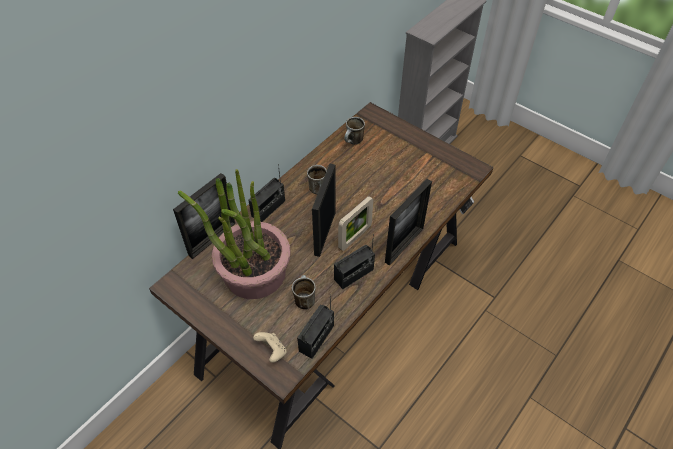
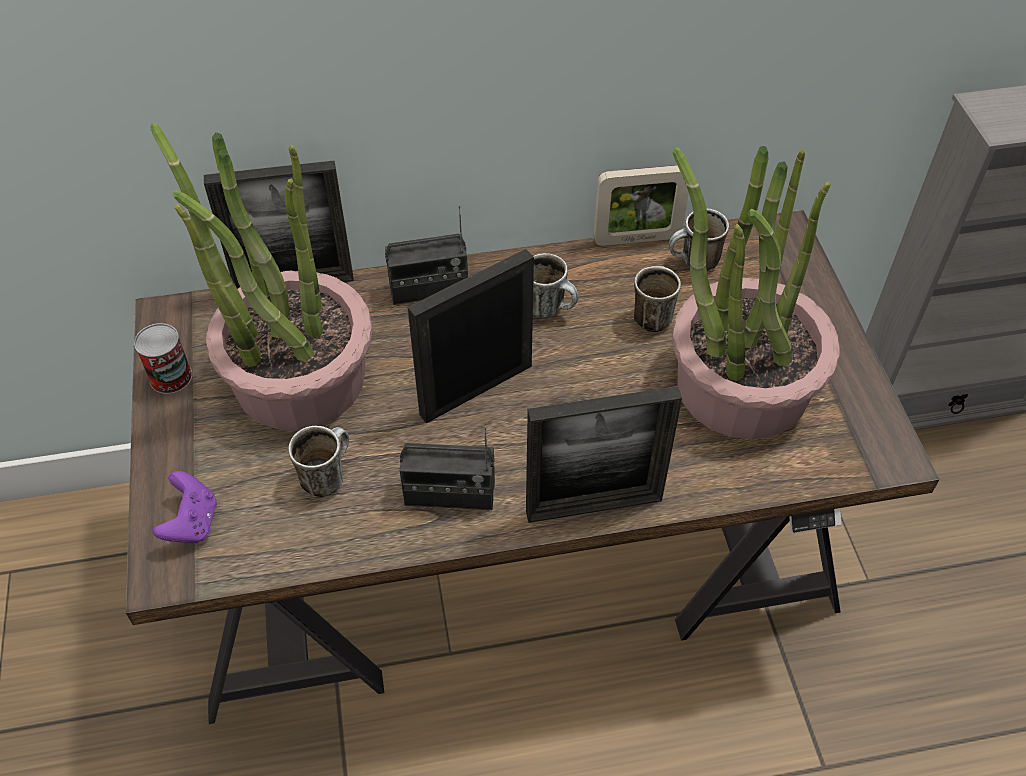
camera: 40 degrees right, 0 degrees up
beige game controller [253,332,287,363] -> purple game controller [153,471,217,543]
radio [297,294,334,359] -> none
picture frame [338,196,373,251] -> picture frame moved to [594,165,689,246]
none -> can [134,323,192,394]
none -> mug [634,266,681,332]
none -> potted plant [672,146,840,440]

